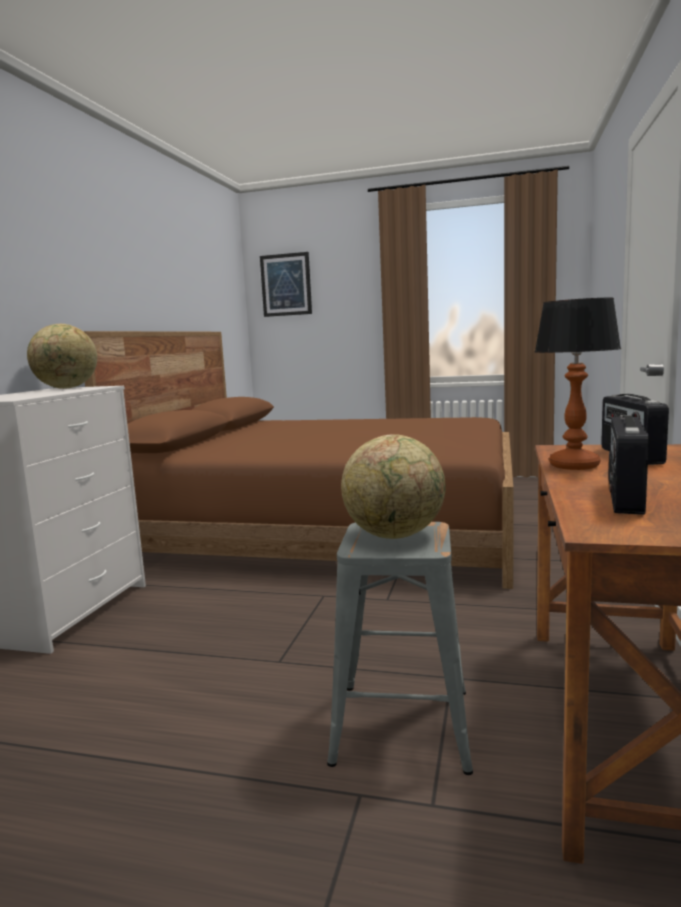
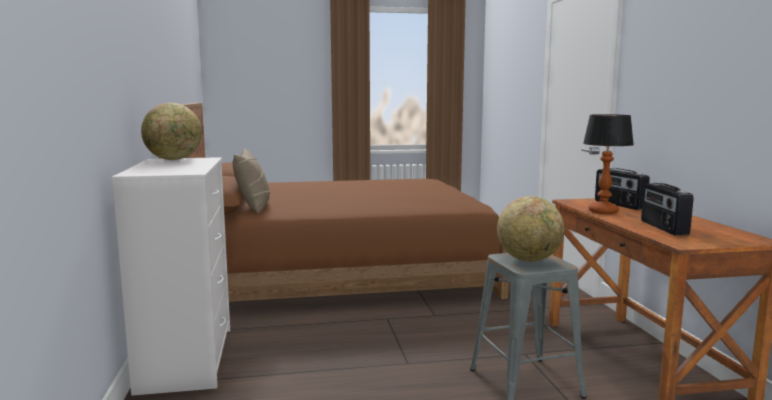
camera: 25 degrees left, 0 degrees up
picture [260,252,312,317] -> none
none -> beige pillow [233,149,270,214]

